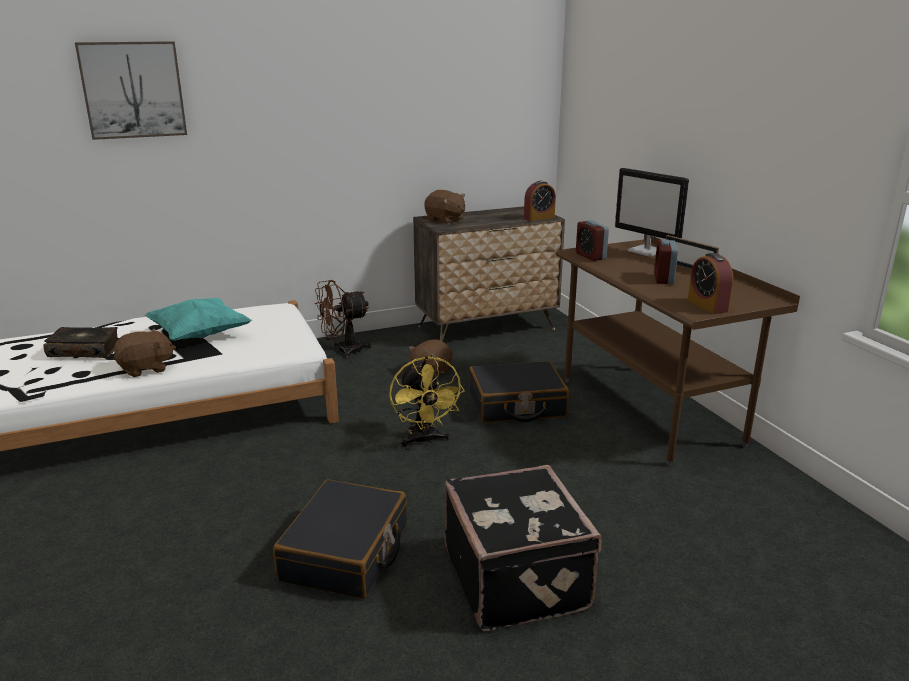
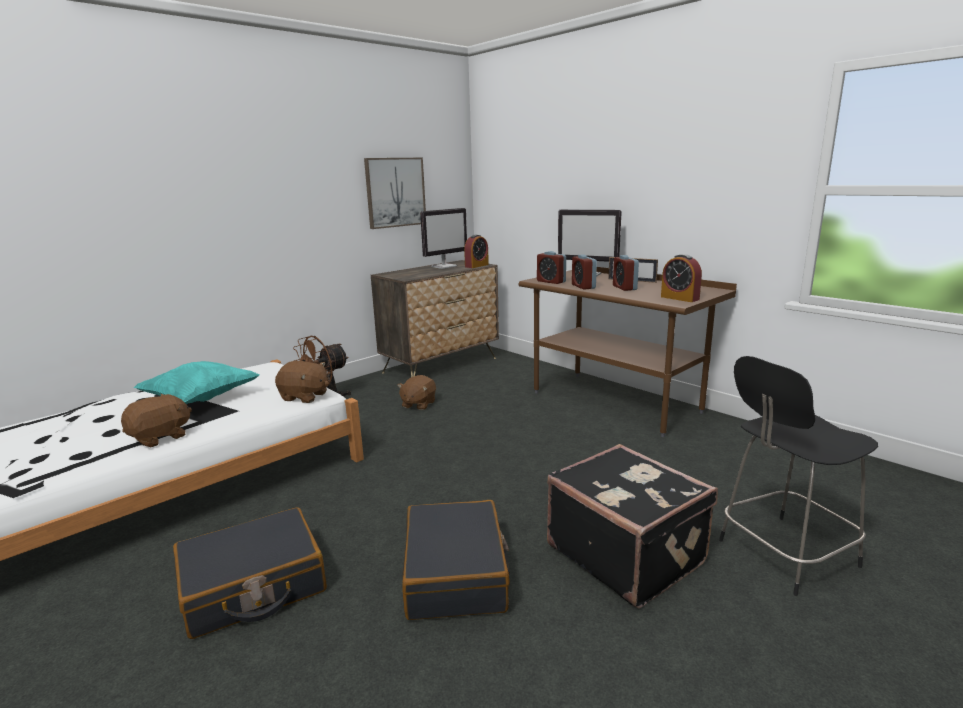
camera: 20 degrees left, 5 degrees down
book [44,327,118,358] -> none
picture [75,41,187,140] -> picture moved to [364,158,426,229]
yellow fan [389,356,465,447] -> none
brown plush toy [424,190,465,224] -> brown plush toy moved to [275,361,329,403]
black suitcase [469,361,569,423] -> black suitcase moved to [173,507,327,639]
none -> monitor [420,208,467,269]
none -> alarm clock [572,254,597,290]
none -> black stool [719,356,878,596]

